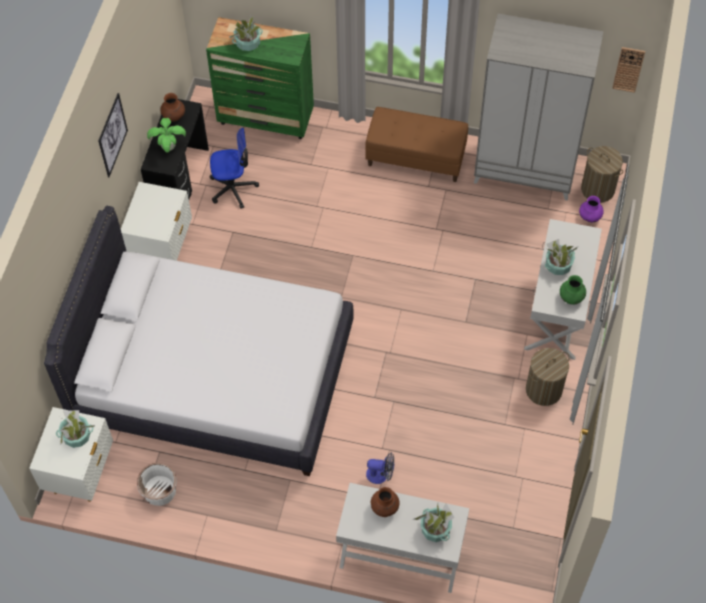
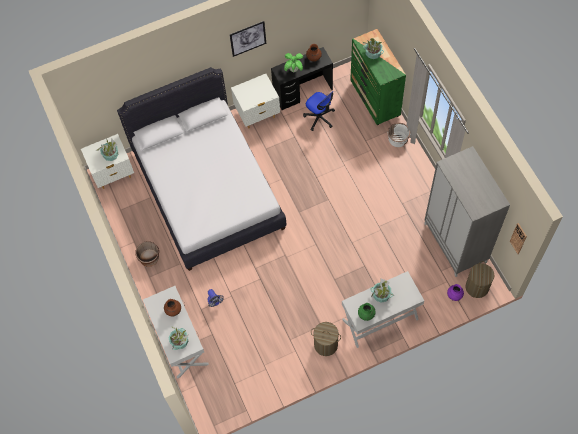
camera: 55 degrees right, 5 degrees up
white planter [137,463,176,506] -> white planter moved to [388,123,411,147]
brown bench [365,107,468,182] -> none
none -> brown planter [135,241,159,267]

